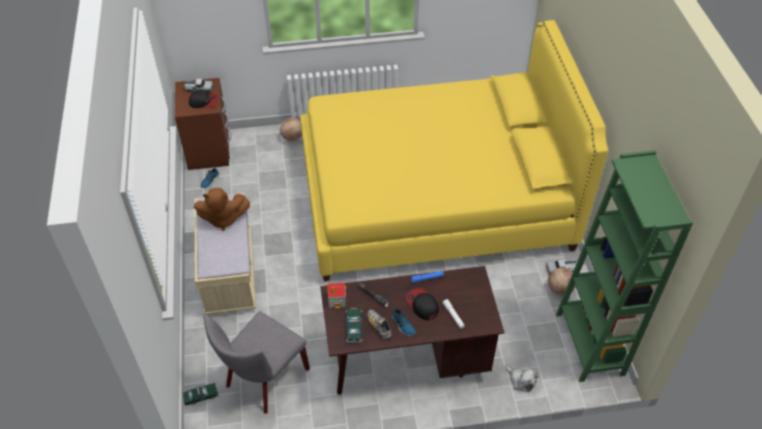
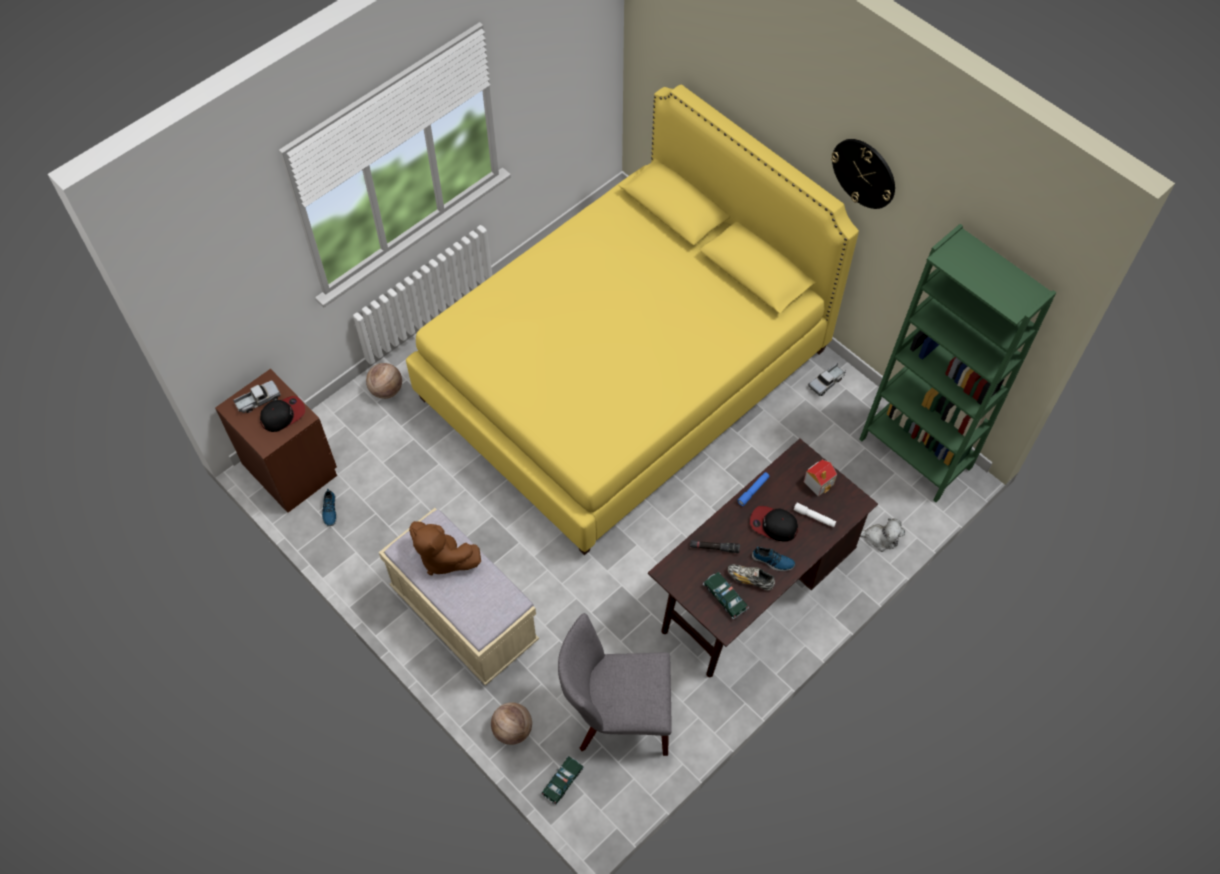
camera: 35 degrees left, 10 degrees up
brown plush toy [194,188,250,231] -> brown plush toy turned 75 degrees clockwise [409,521,481,576]
grey chair [204,311,310,414] -> grey chair turned 90 degrees clockwise [558,613,672,756]
toy house [328,283,346,308] -> toy house moved to [804,460,837,497]
basketball [548,268,576,296] -> basketball moved to [491,702,532,745]
none -> wall clock [831,139,895,209]

